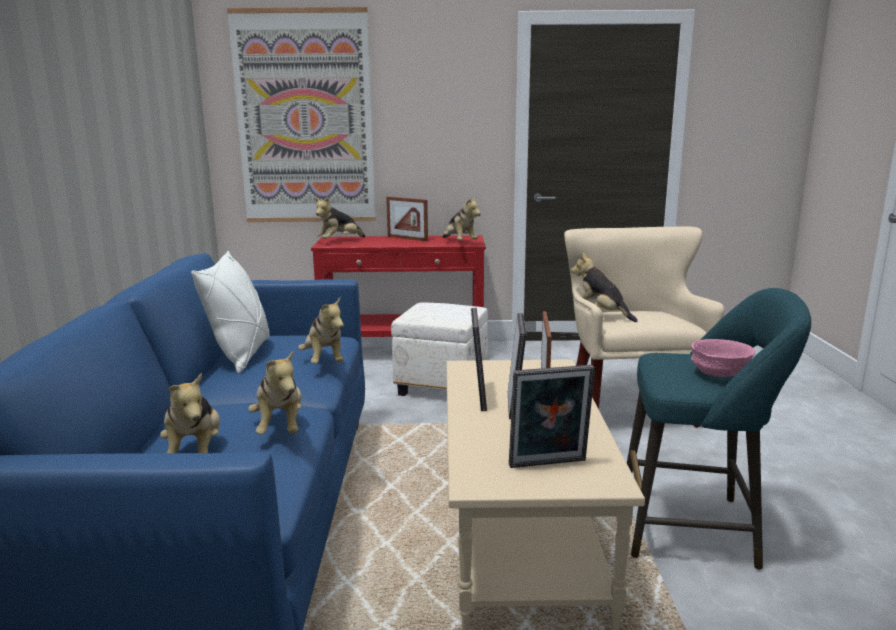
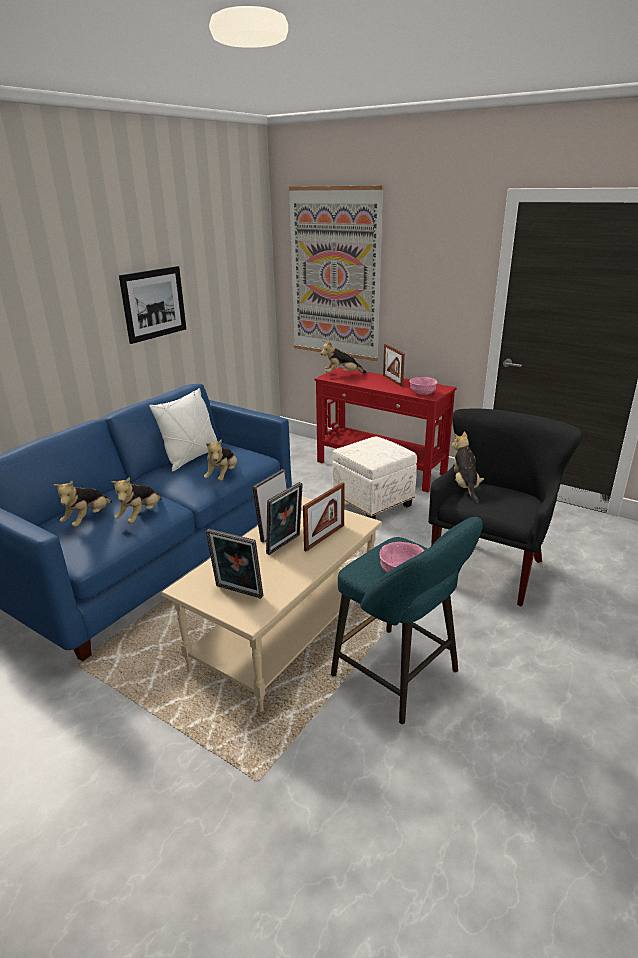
camera: 35 degrees right, 10 degrees up
plush toy [442,197,481,240] -> pink bowl [409,377,437,395]
beige armchair [564,226,724,428] -> black armchair [428,409,582,606]
none -> picture [119,266,186,344]

